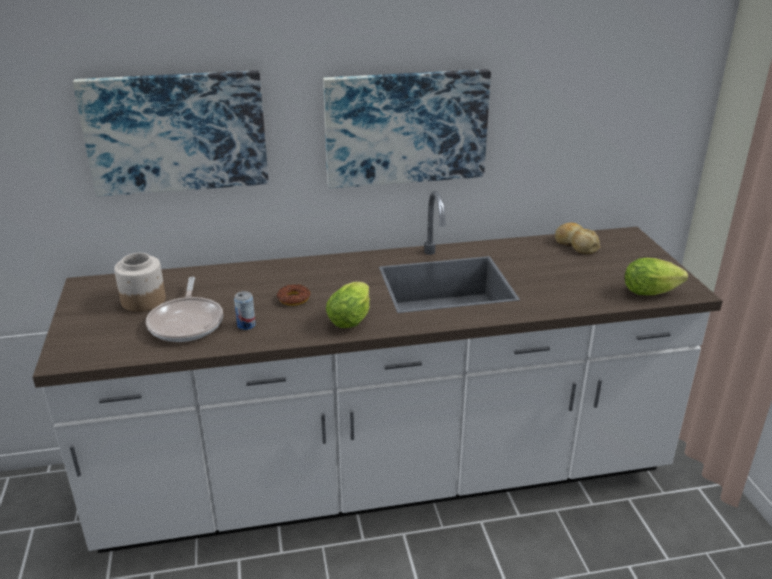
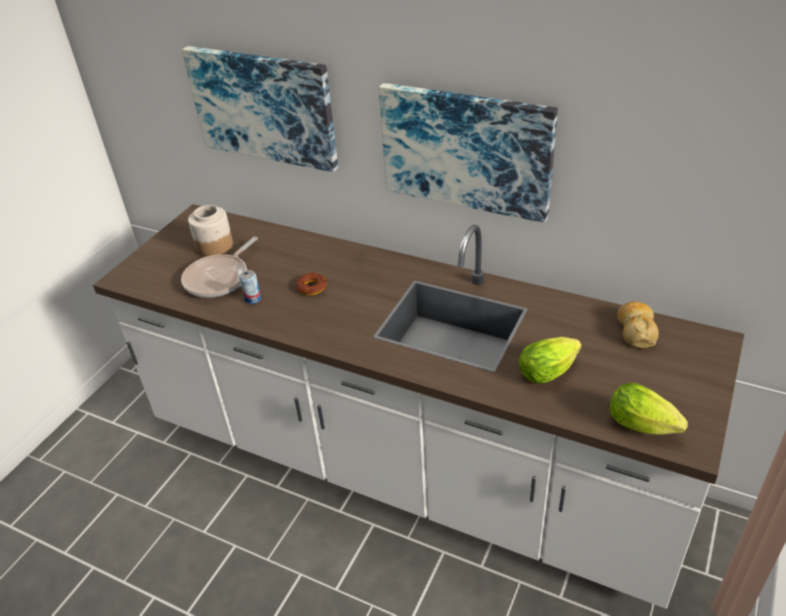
camera: 40 degrees right, 10 degrees up
lettuce [326,282,370,328] -> lettuce moved to [519,337,582,384]

